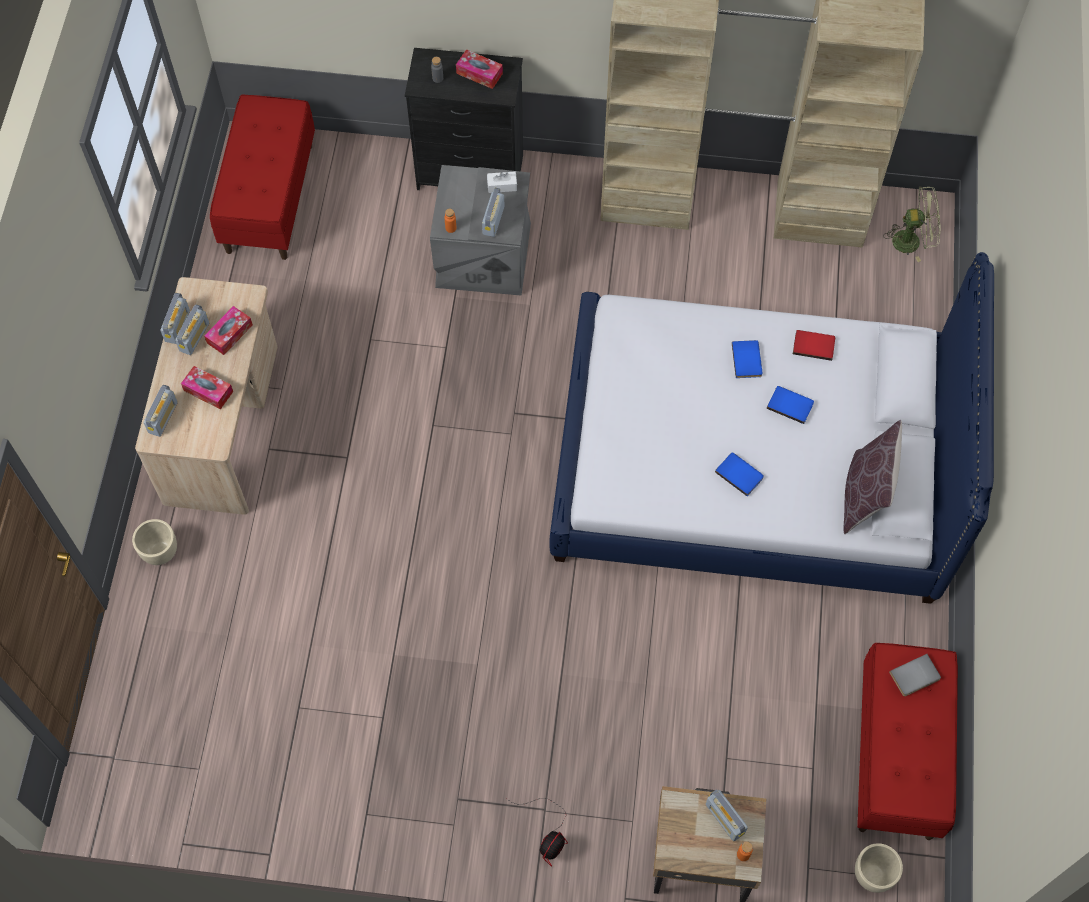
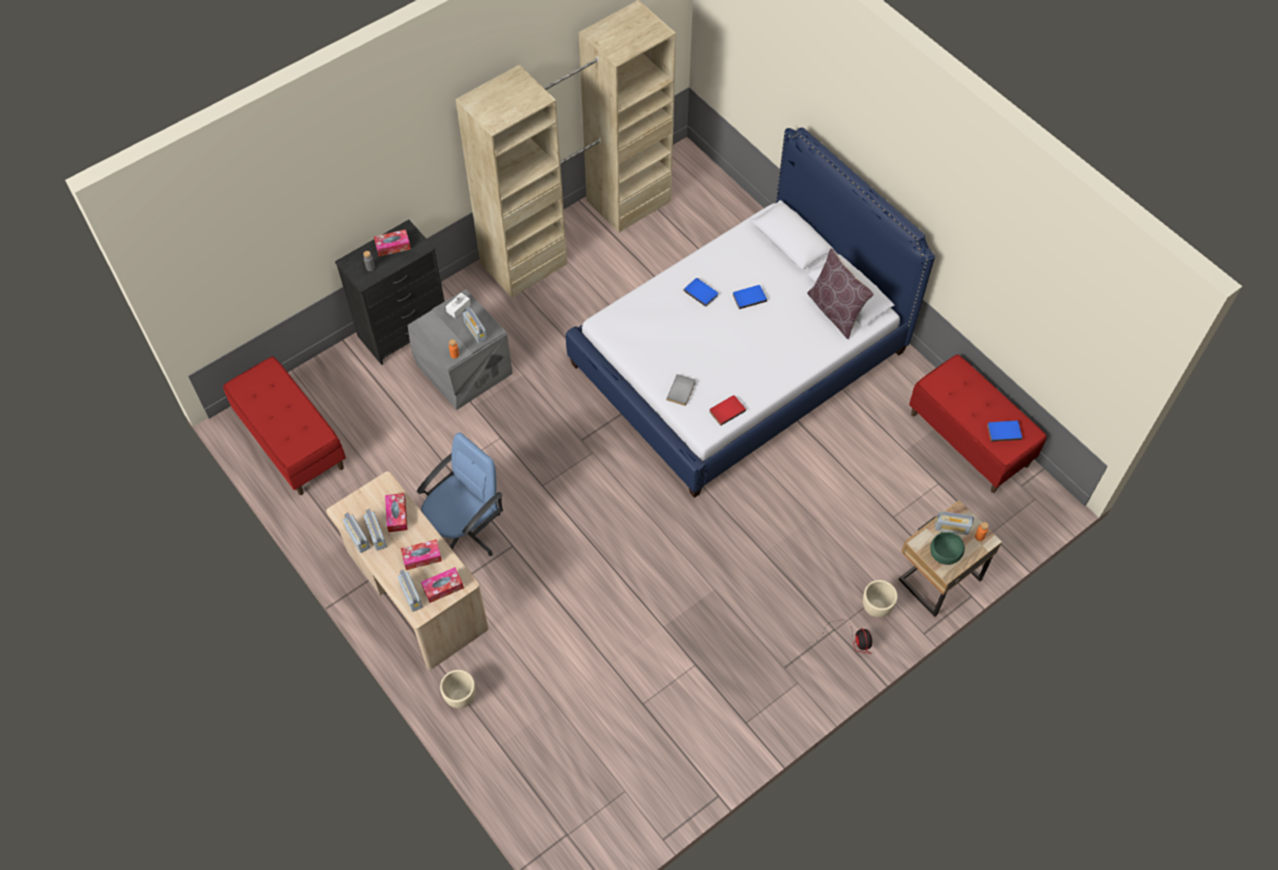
camera: 45 degrees left, 5 degrees down
blue book [715,452,764,496] -> blue book moved to [987,421,1022,442]
red book [793,330,835,361] -> red book moved to [709,395,746,426]
beige planter [855,843,903,893] -> beige planter moved to [863,580,898,617]
green fan [883,186,940,262] -> none
grey book [889,654,941,696] -> grey book moved to [666,374,696,406]
none -> blue office chair [417,432,503,556]
none -> tissue box [421,567,464,603]
none -> green bowl [930,532,965,565]

